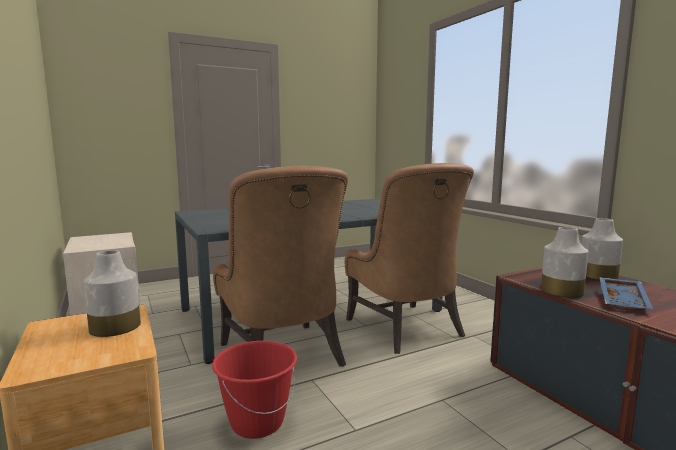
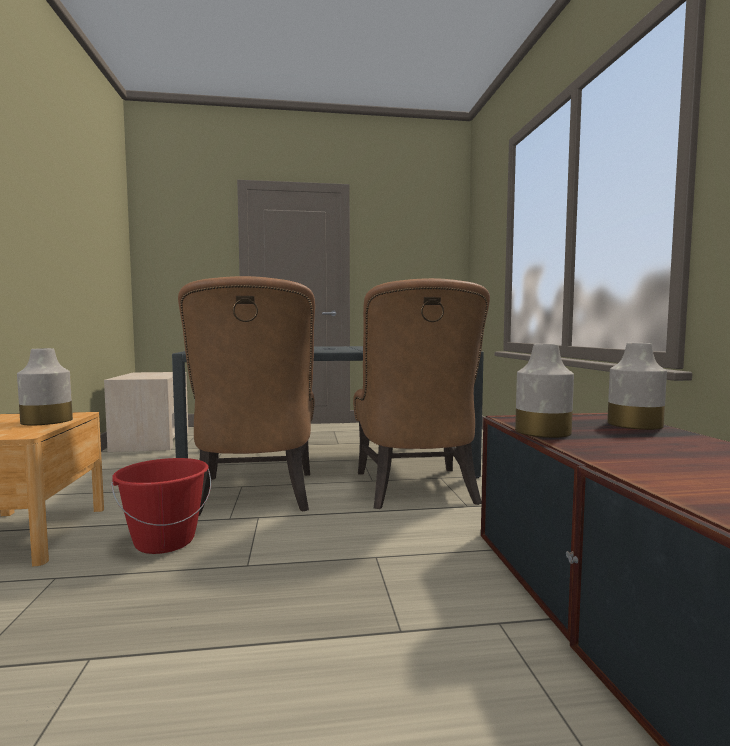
camera: 20 degrees right, 5 degrees down
blue tray [599,277,653,310] -> none

